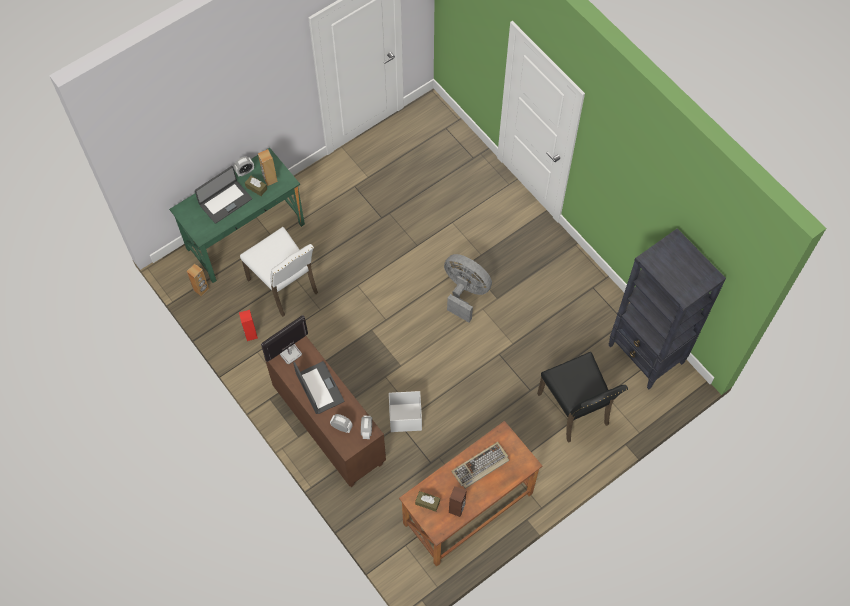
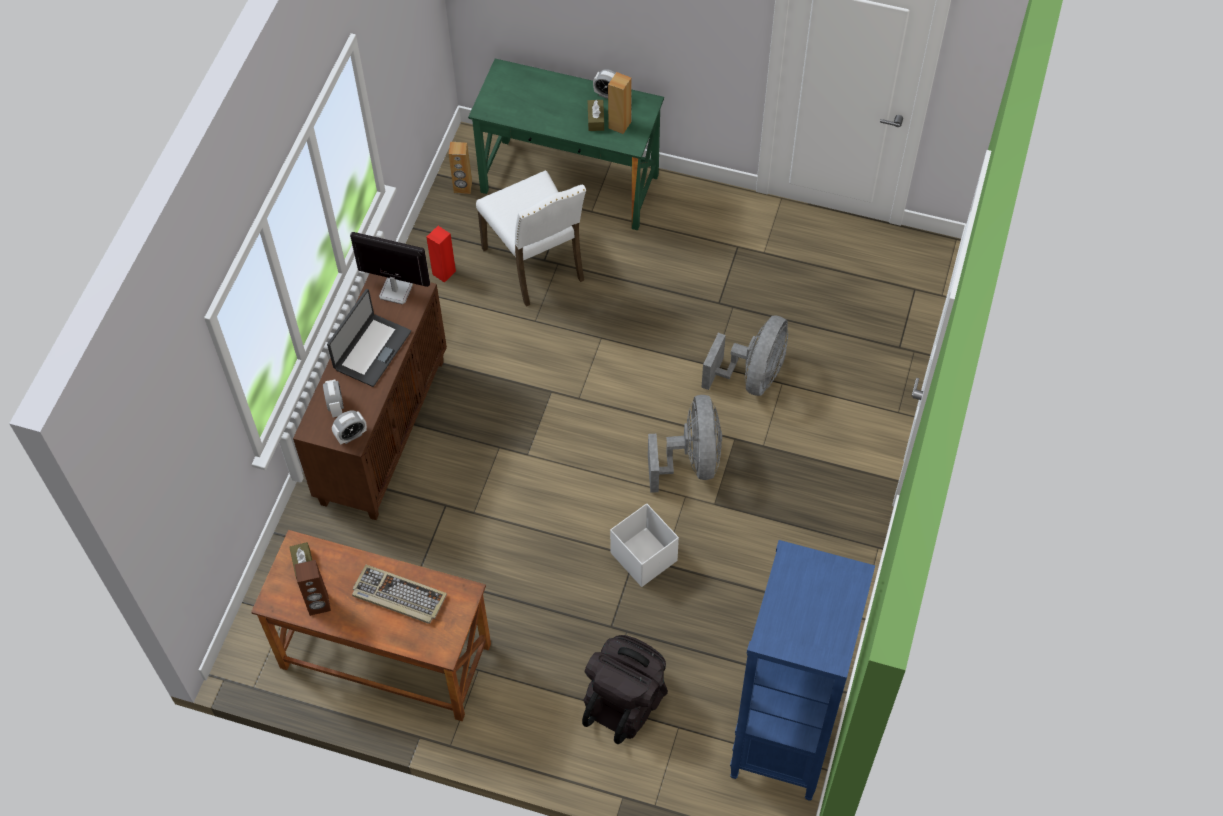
camera: 55 degrees right, 5 degrees down
laptop [195,166,252,224] -> none
white chair [240,227,318,317] -> white chair turned 45 degrees counterclockwise [476,170,586,307]
white storage box [389,391,422,432] -> white storage box moved to [610,503,679,587]
black chair [537,352,628,443] -> black backpack [582,635,668,744]
black bookcase [608,229,726,389] -> blue bookcase [730,540,875,801]
none -> grey fan [701,316,788,396]

